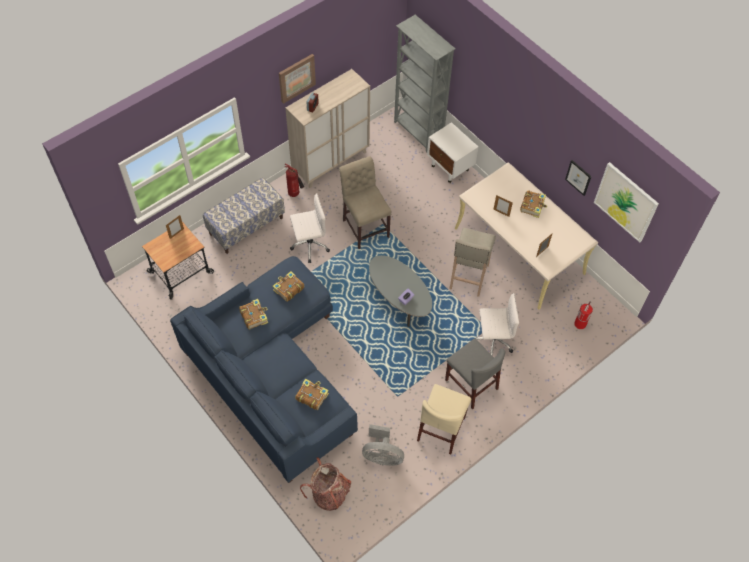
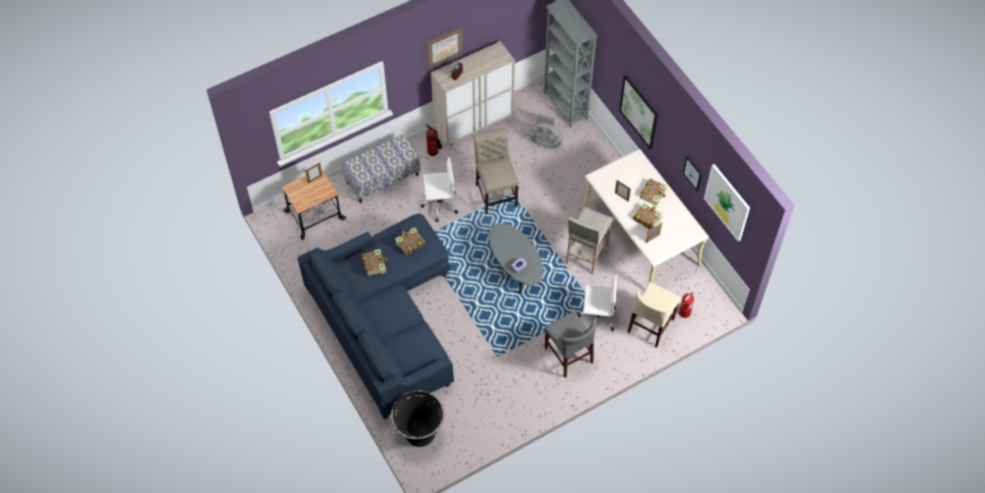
camera: 10 degrees right, 0 degrees up
book [295,379,329,410] -> book moved to [633,202,663,229]
backpack [300,457,351,511] -> black planter [391,390,444,447]
grey fan [362,424,404,466] -> grey fan moved to [529,113,563,149]
beige chair [417,384,472,454] -> beige chair moved to [628,282,681,348]
white nightstand [427,122,478,183] -> none
none -> picture [619,75,658,149]

